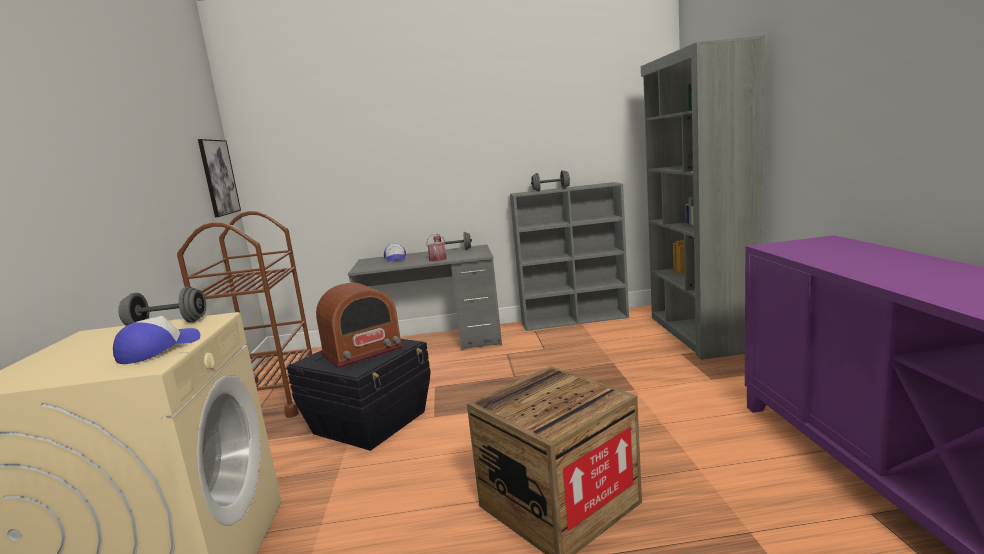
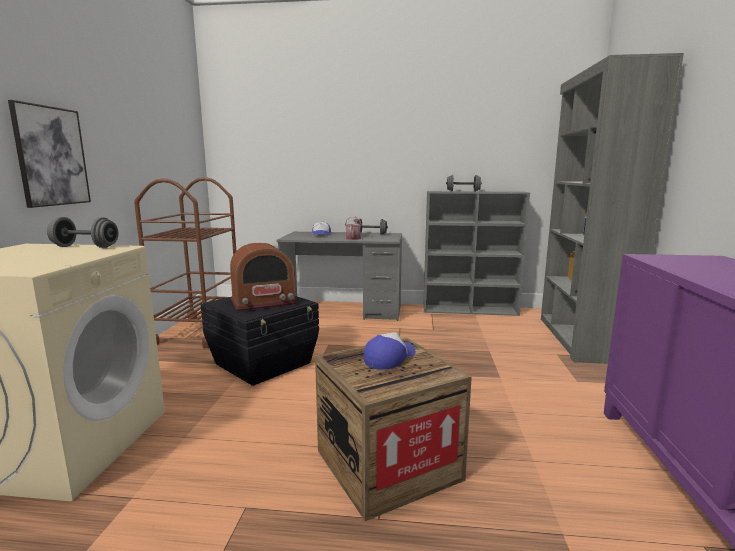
camera: 10 degrees right, 0 degrees up
cap [113,316,200,364] -> cap moved to [364,332,416,370]
picture [198,139,241,217] -> picture moved to [8,100,91,208]

